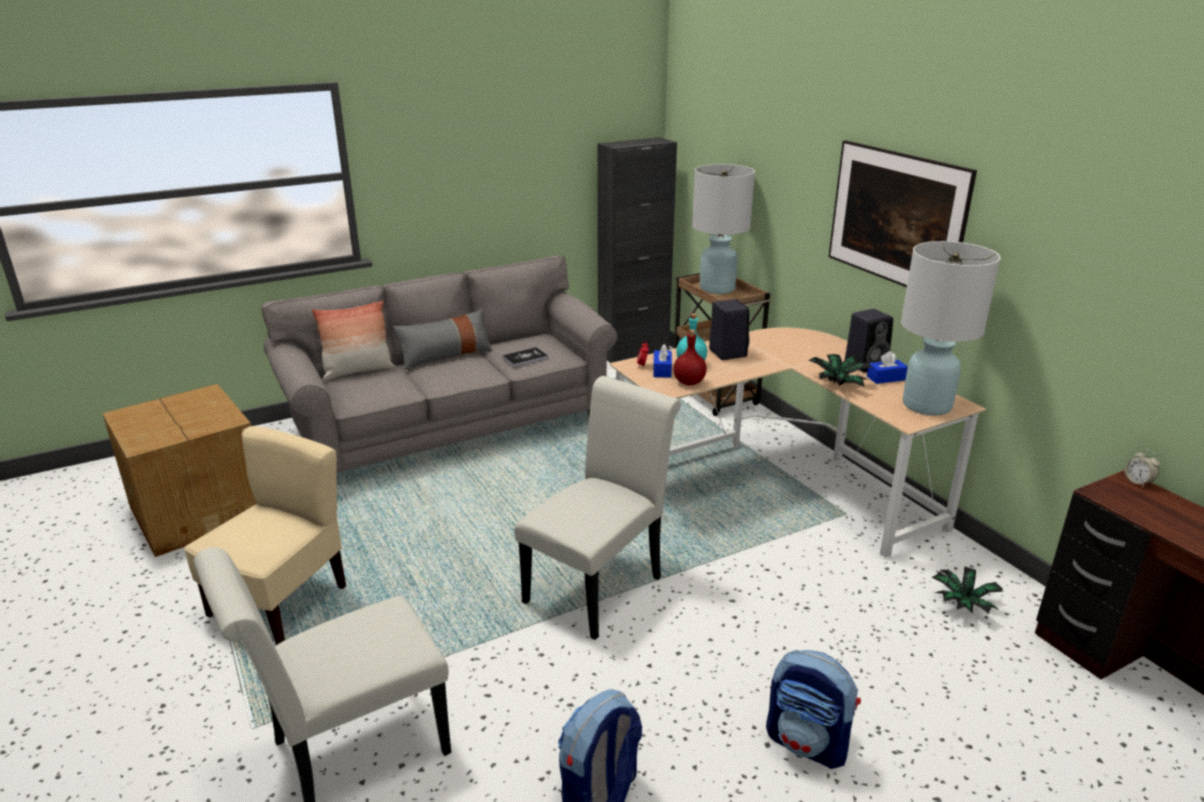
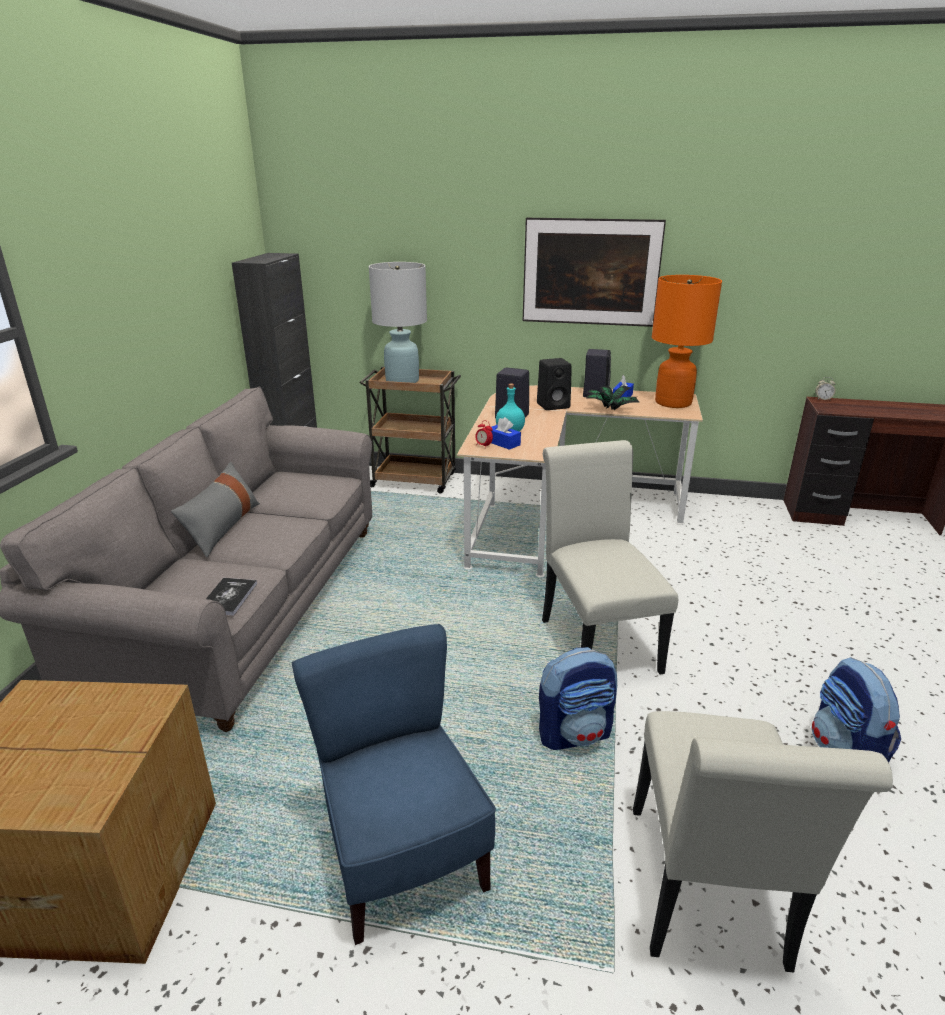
camera: 50 degrees left, 0 degrees up
beige chair [184,426,346,645] -> blue chair [292,624,496,945]
pillow [312,300,395,381] -> none
book [502,347,548,367] -> book moved to [206,578,257,616]
red bottle [673,330,707,385] -> none
backpack [766,650,861,769] -> backpack moved to [539,647,617,750]
white table lamp [901,241,1001,415] -> orange table lamp [652,275,722,408]
potted plant [932,566,1004,614] -> none
none -> black speaker [537,358,572,410]

